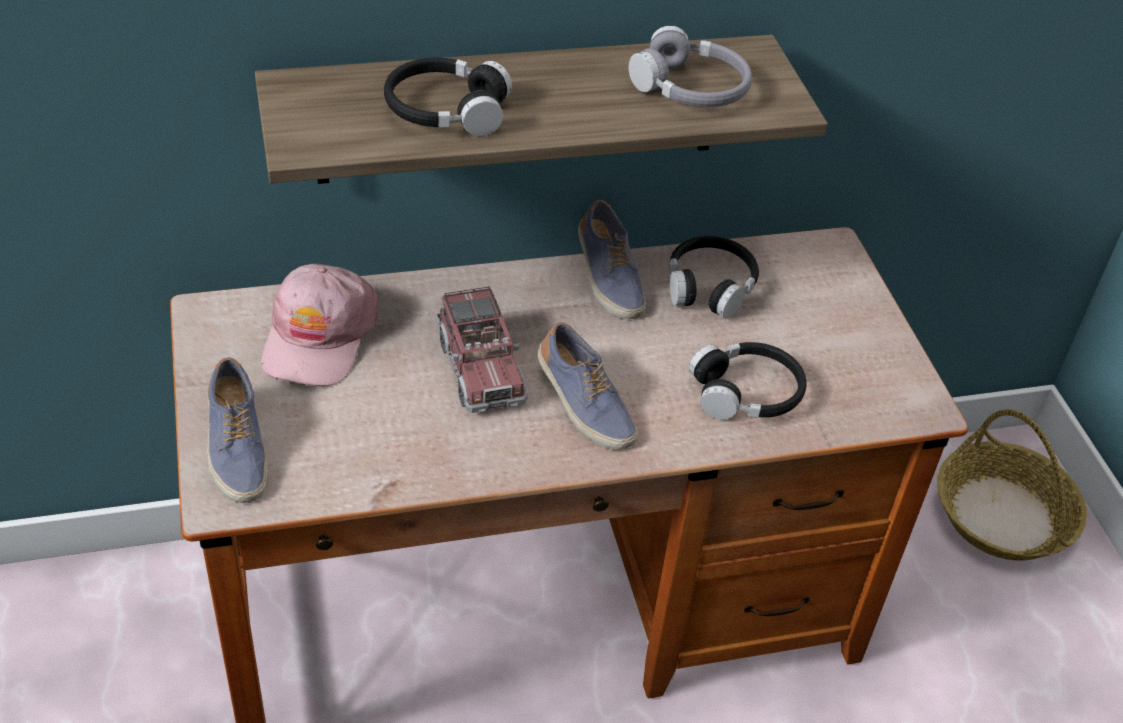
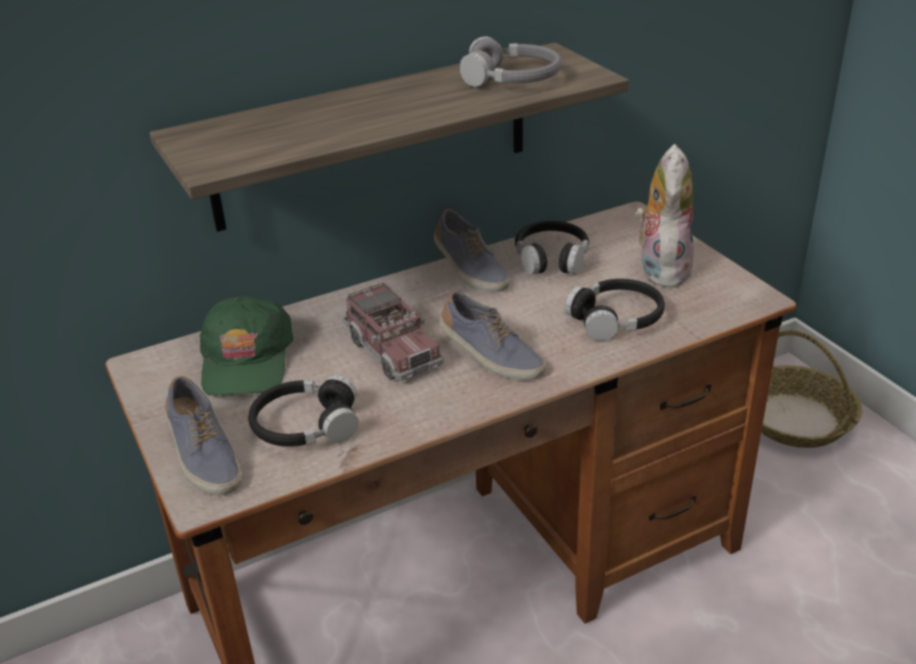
camera: 10 degrees left, 10 degrees down
pink cap [261,264,379,386] -> green cap [199,296,294,396]
black headphones [384,58,512,136] -> black headphones moved to [248,375,359,447]
none -> plush toy [635,144,694,288]

